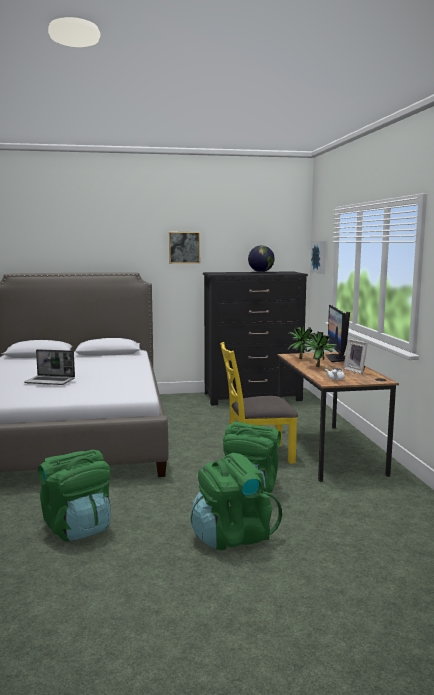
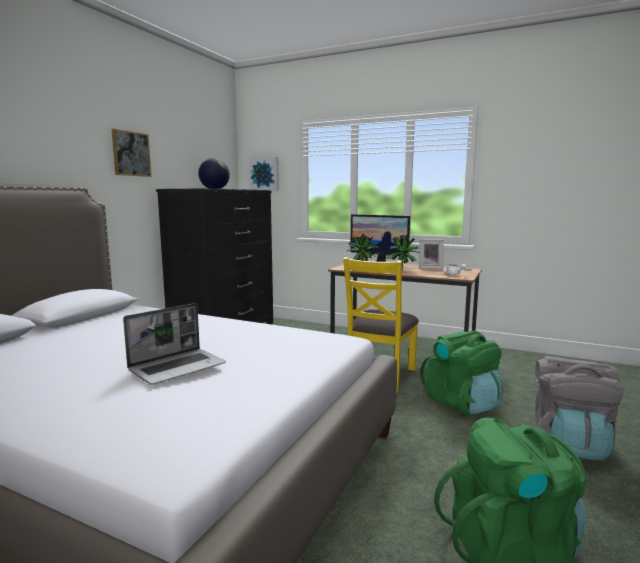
camera: 55 degrees left, 0 degrees up
green backpack [191,453,282,550] -> grey backpack [535,356,624,461]

